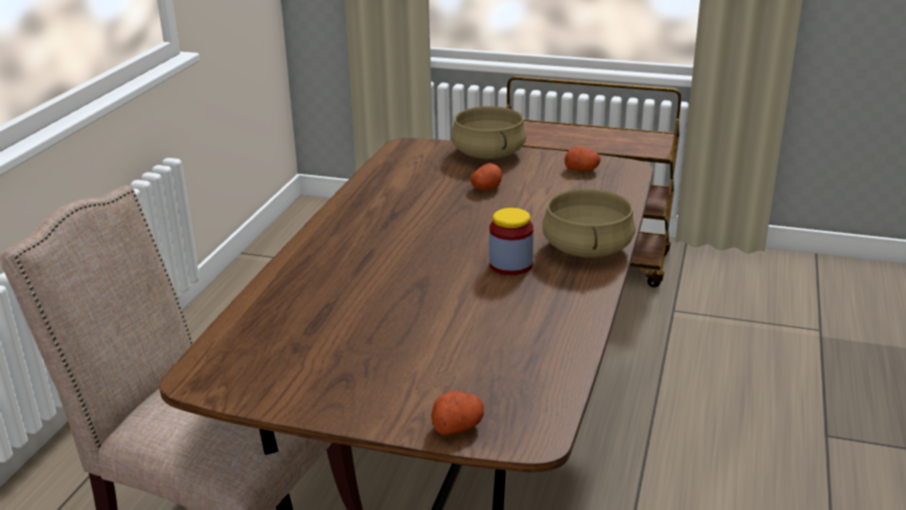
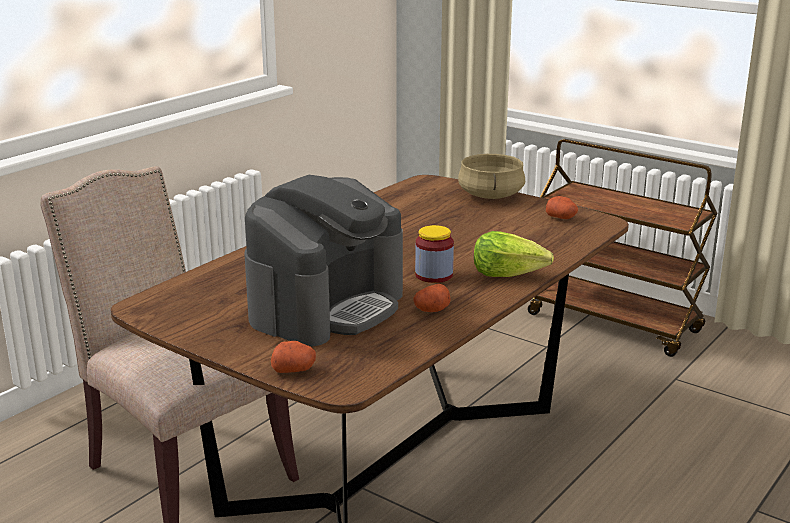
camera: 20 degrees right, 5 degrees down
potato [470,163,502,190] -> potato moved to [413,284,451,312]
beige cooking pot [542,189,636,258] -> lettuce [474,231,554,277]
none -> coffee machine [244,175,403,347]

